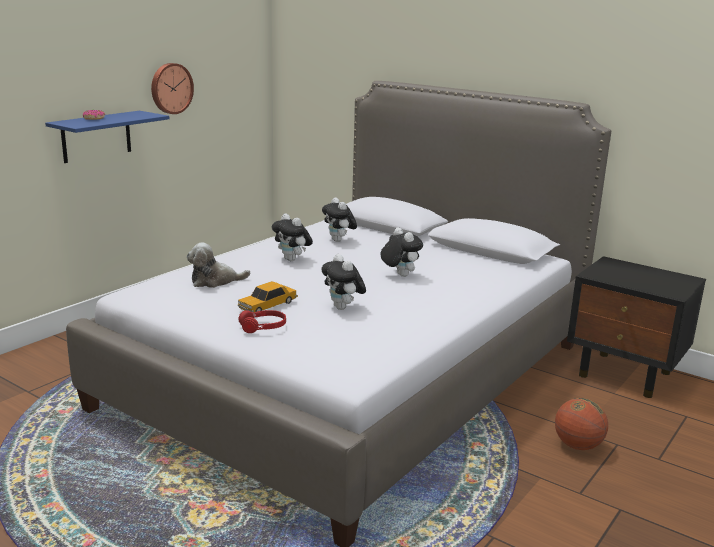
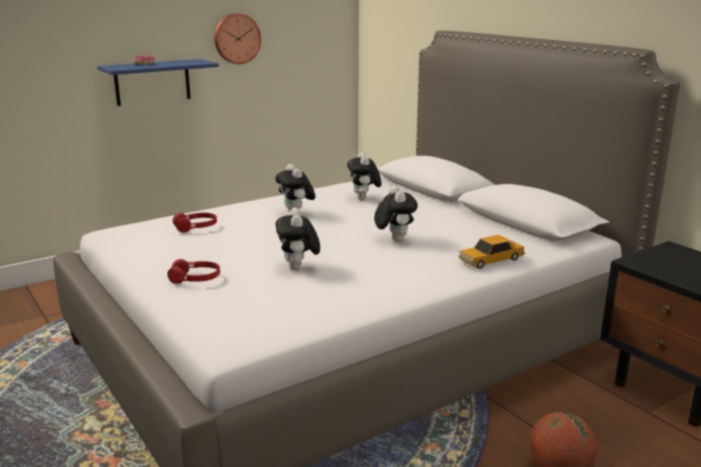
camera: 20 degrees right, 0 degrees up
plush toy [187,243,250,288] -> red headphones [173,213,217,232]
toy car [238,281,298,312] -> toy car moved to [459,235,525,269]

